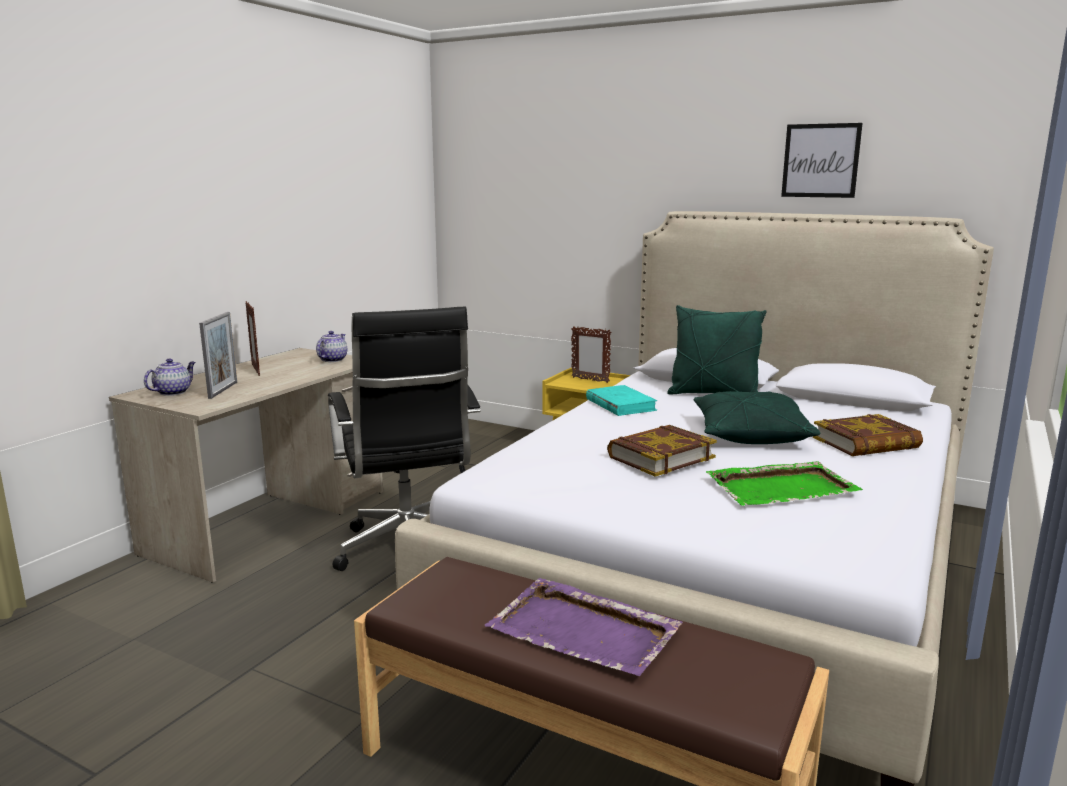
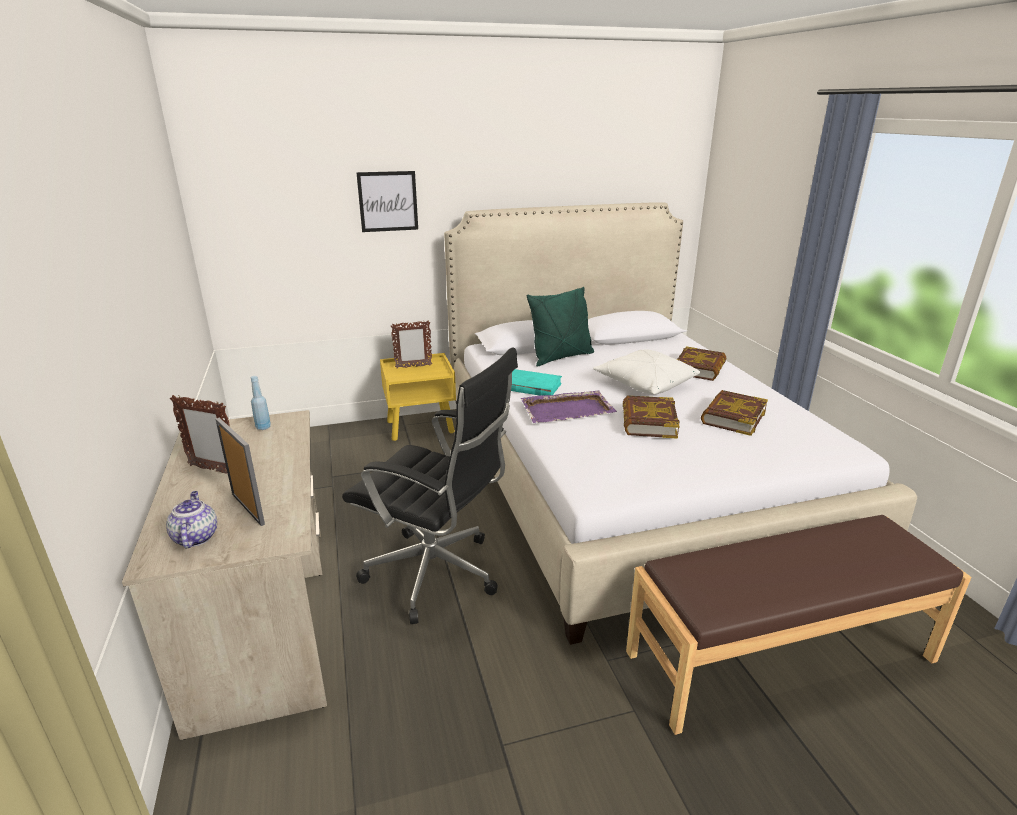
camera: 45 degrees left, 10 degrees up
teapot [316,331,347,362] -> blue bottle [251,376,271,430]
purple tray [485,578,683,676] -> purple tray moved to [520,390,617,423]
green pillow [693,391,821,444] -> white pillow [593,350,700,394]
green tray [706,461,862,506] -> book [701,390,768,436]
picture [781,123,863,198] -> picture moved to [356,171,418,232]

